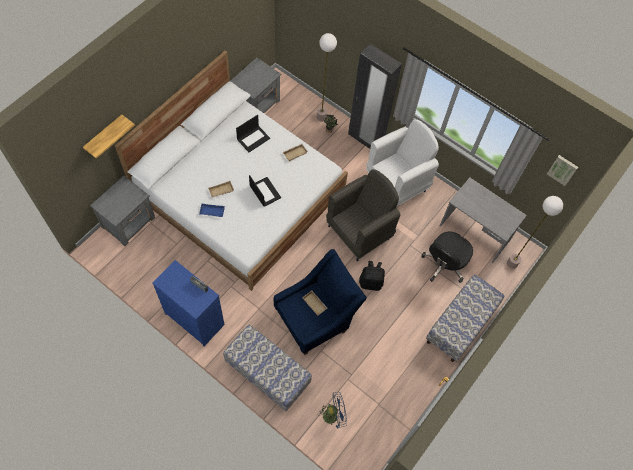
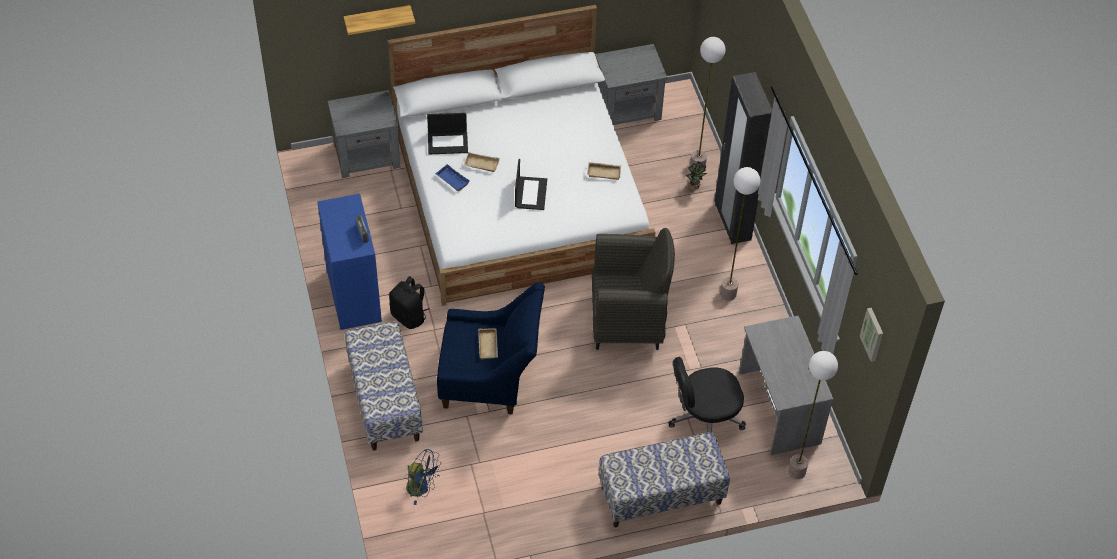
camera: 40 degrees right, 10 degrees down
laptop [236,115,270,152] -> laptop moved to [427,113,468,154]
black backpack [359,261,385,291] -> black backpack moved to [389,276,429,329]
white armchair [366,119,439,206] -> floor lamp [720,167,760,301]

